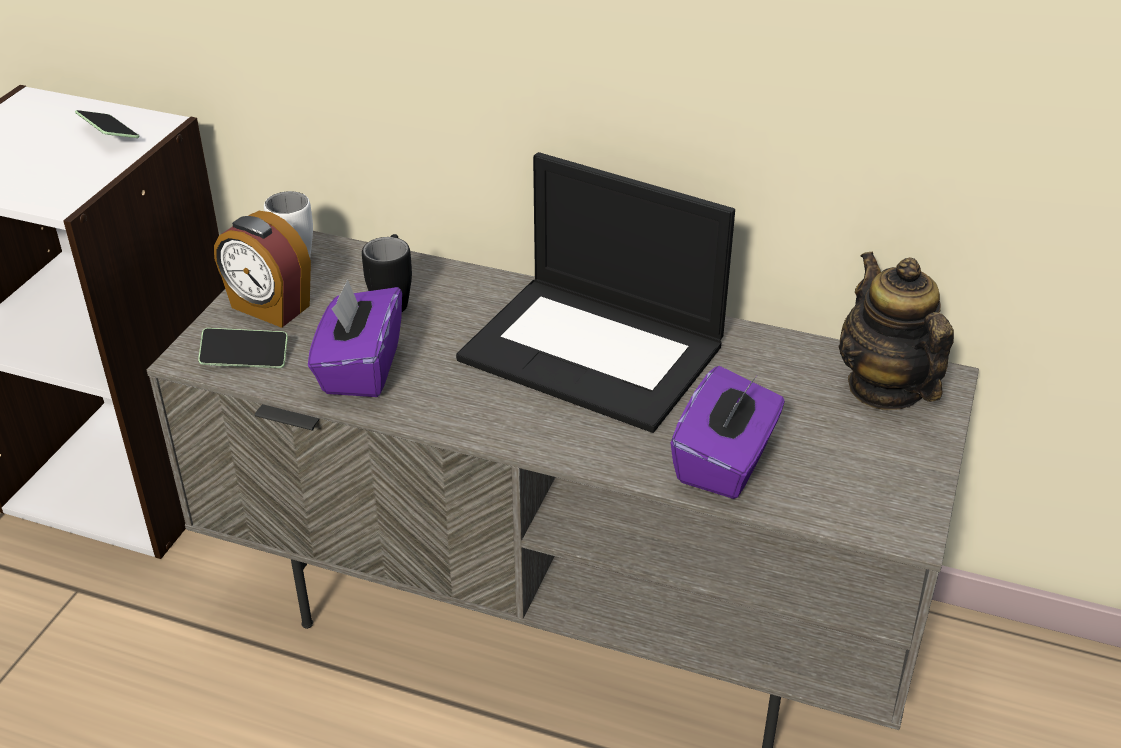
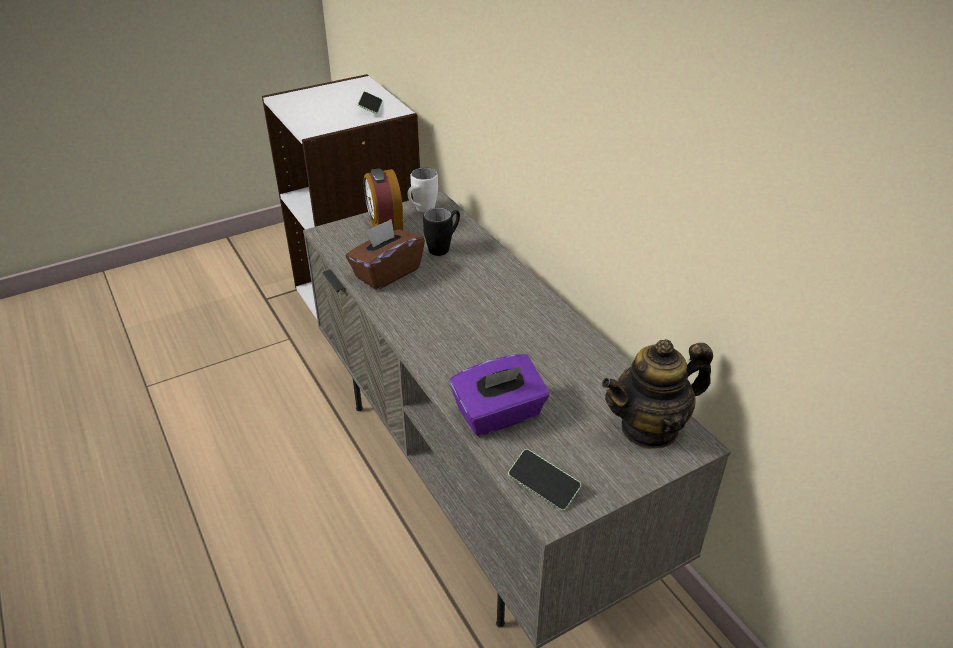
camera: 40 degrees right, 0 degrees up
phone [198,328,288,368] -> phone moved to [508,449,582,511]
purple tissue box [308,279,402,397] -> brown tissue box [346,219,425,290]
laptop [456,152,735,433] -> none
teapot [839,251,954,410] -> teapot turned 135 degrees counterclockwise [602,339,713,449]

